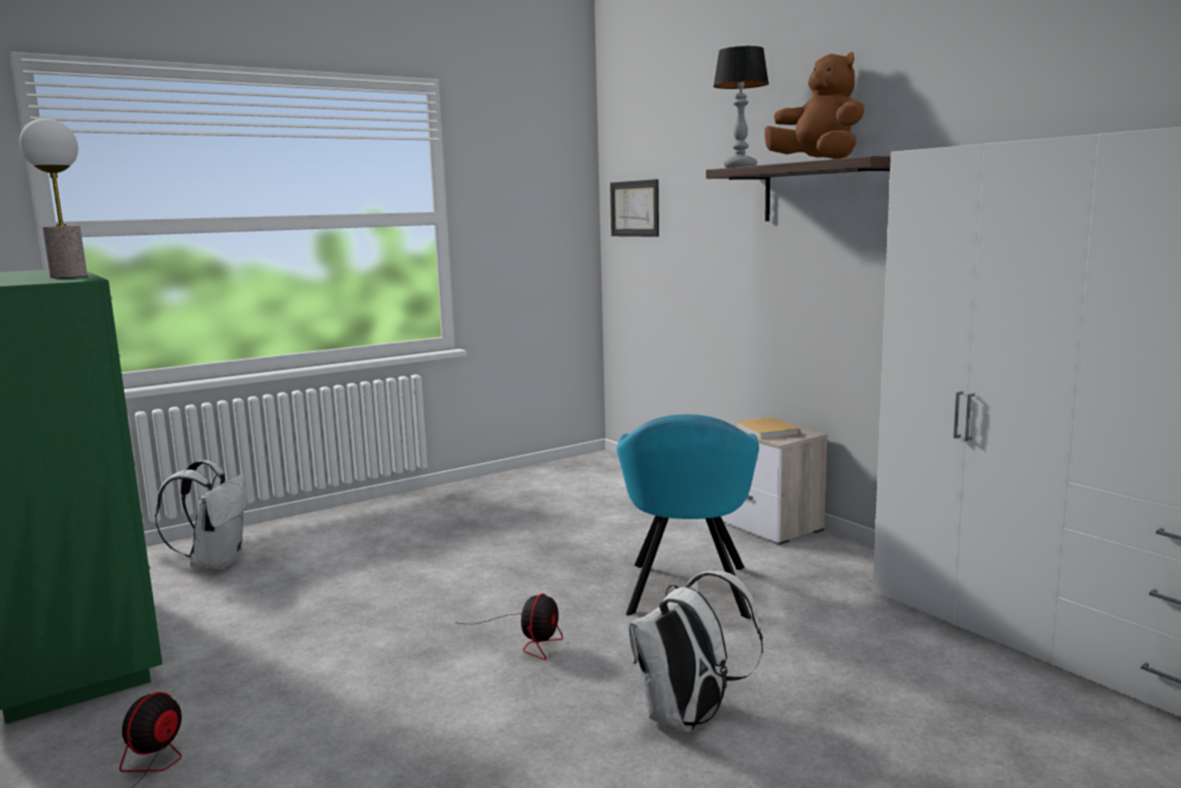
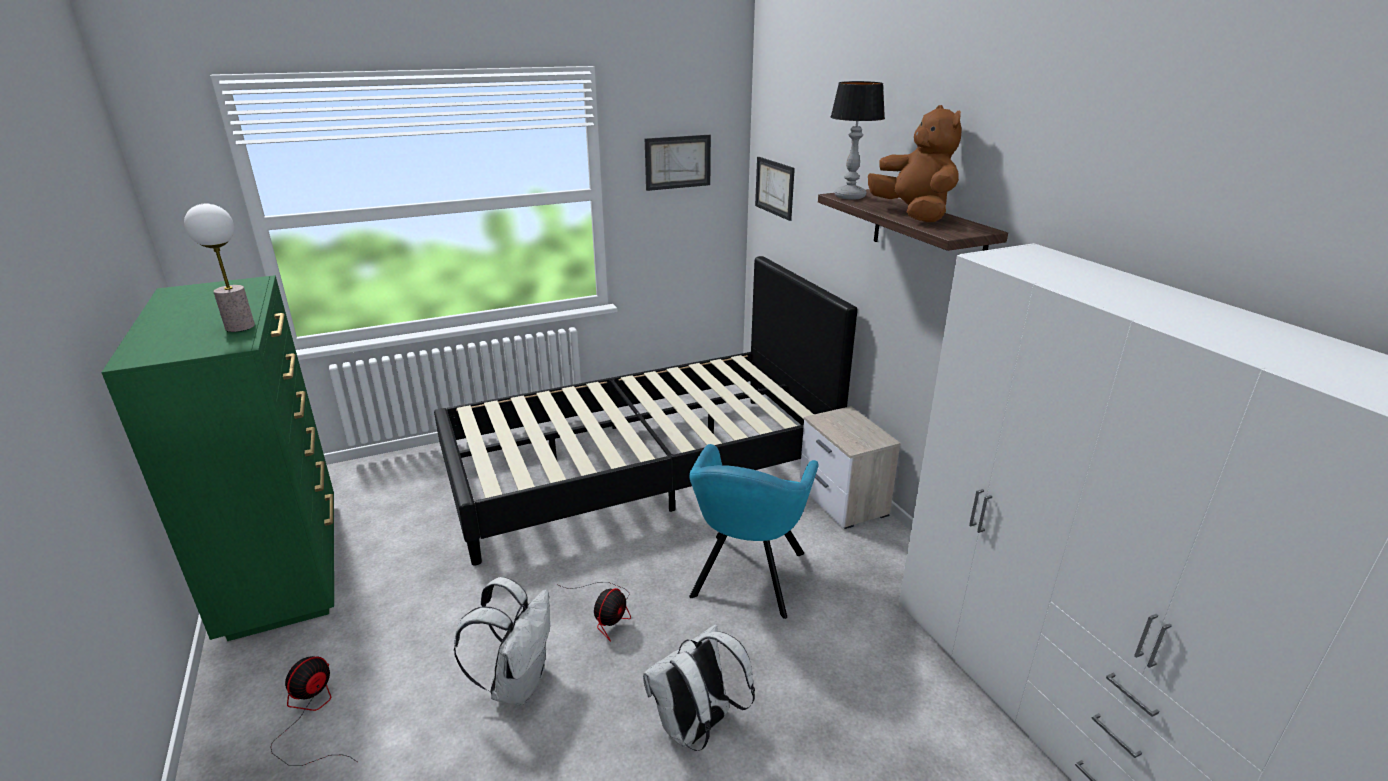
camera: 10 degrees right, 15 degrees up
white backpack [155,460,247,570] -> white backpack moved to [454,577,550,705]
beige book [736,417,800,440] -> none
none -> black bed [434,256,857,565]
none -> picture [645,135,711,191]

